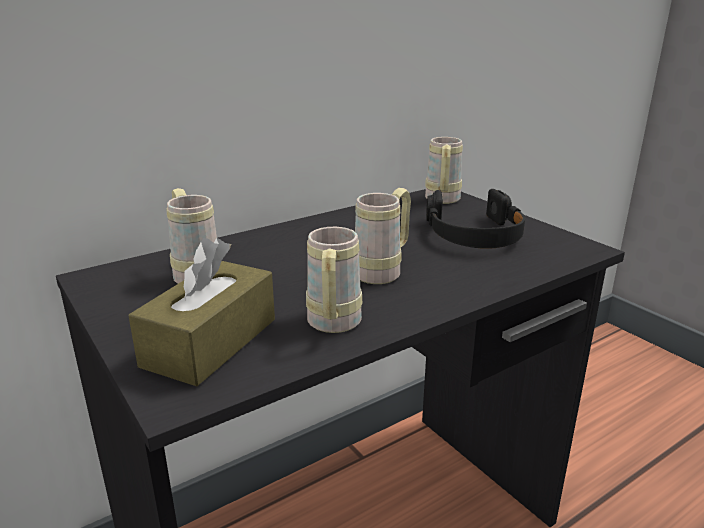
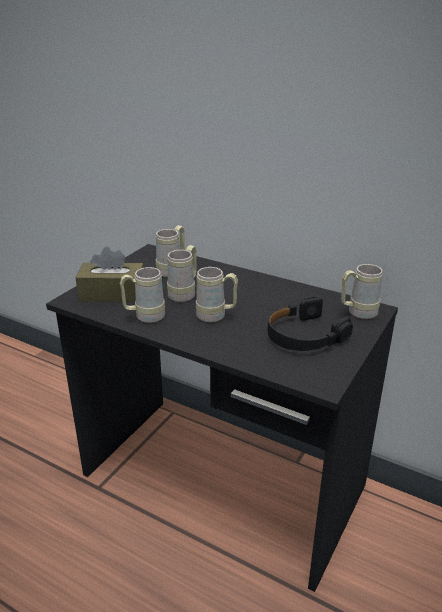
camera: 65 degrees right, 5 degrees up
none -> beige mug [167,245,197,302]

